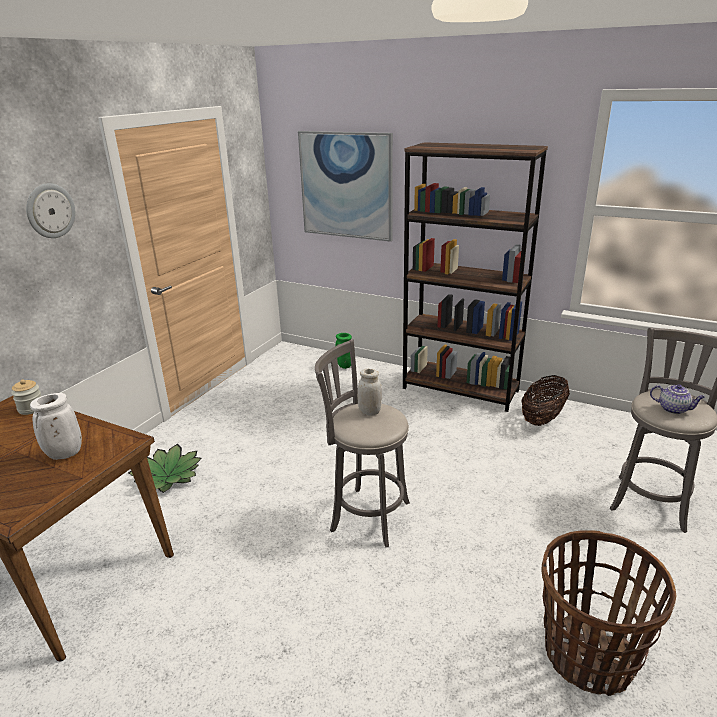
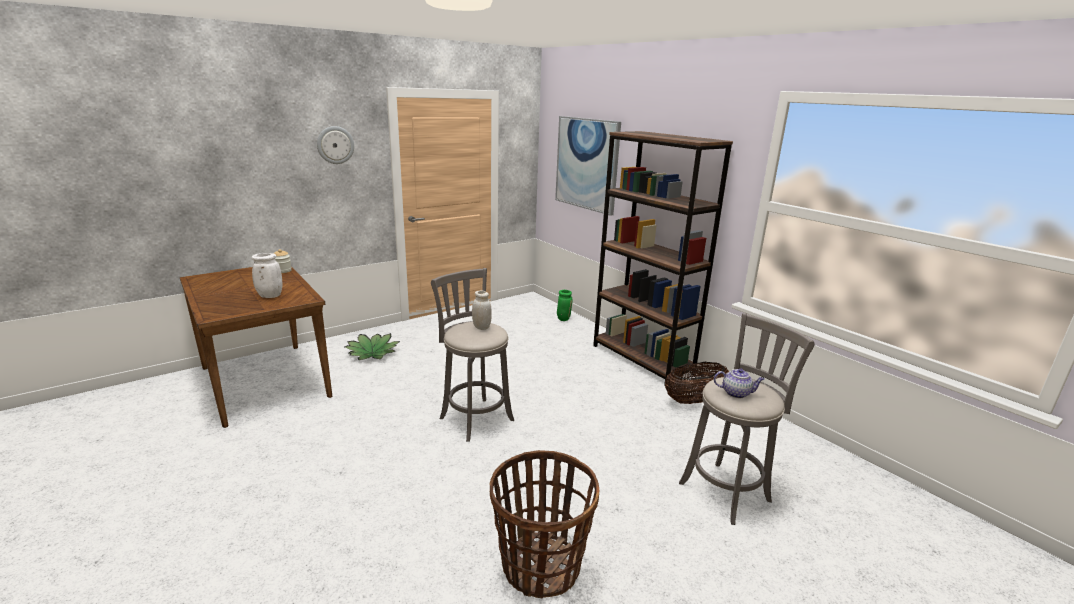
camera: 25 degrees right, 5 degrees down
teapot [650,384,705,414] -> teapot turned 45 degrees counterclockwise [714,368,764,398]

